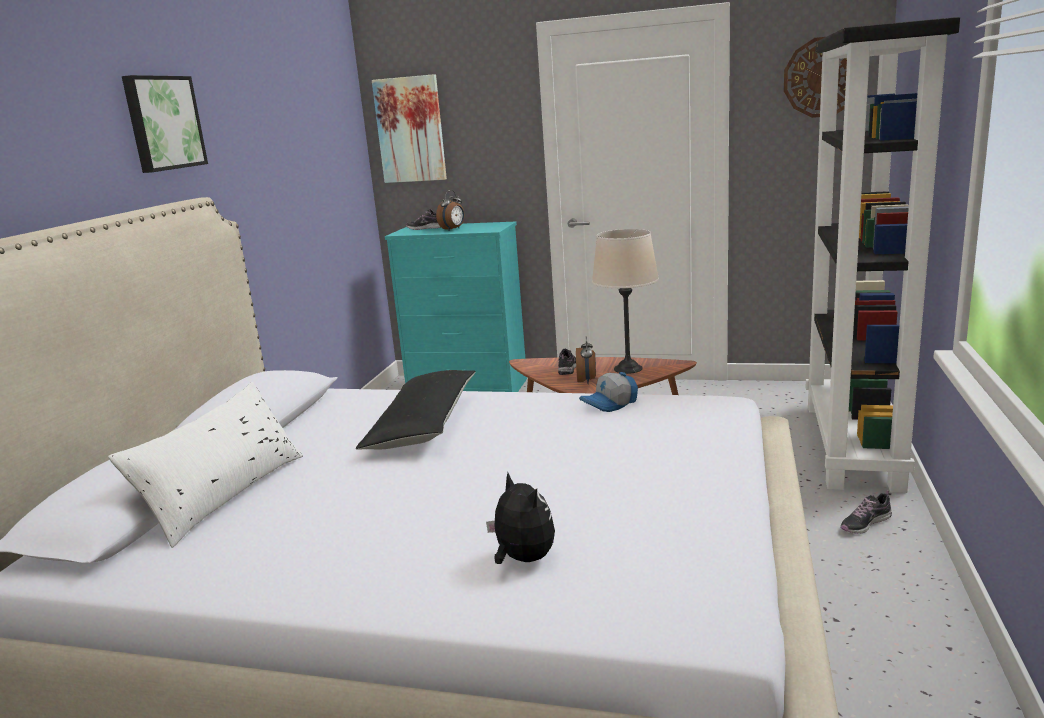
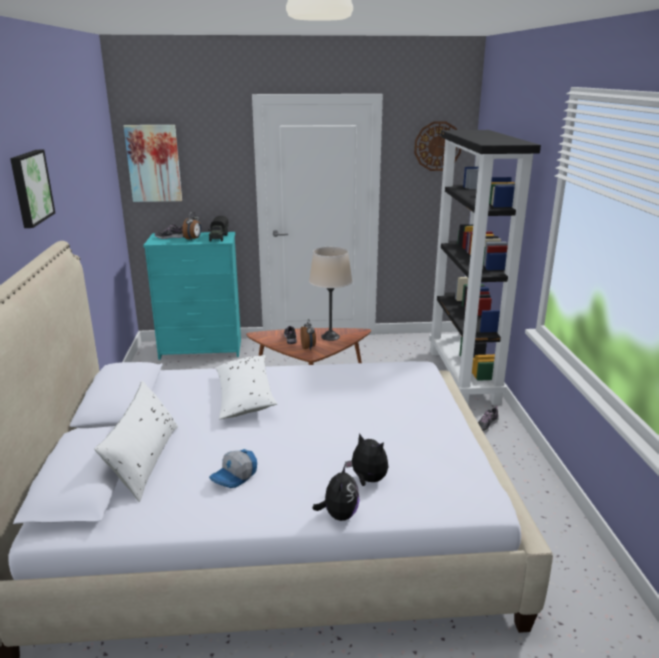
camera: 20 degrees left, 5 degrees up
black pillow [356,370,476,450] -> white pillow [216,355,277,419]
cap [579,372,638,412] -> cap moved to [209,449,257,488]
none -> toy truck [208,216,228,242]
none -> plush toy [312,463,360,521]

